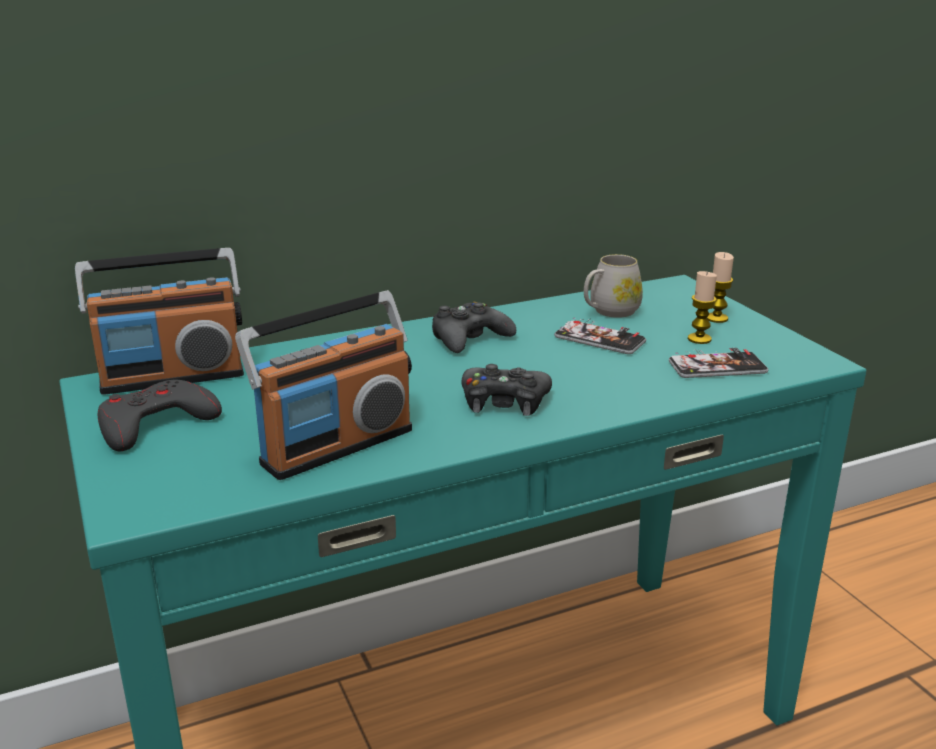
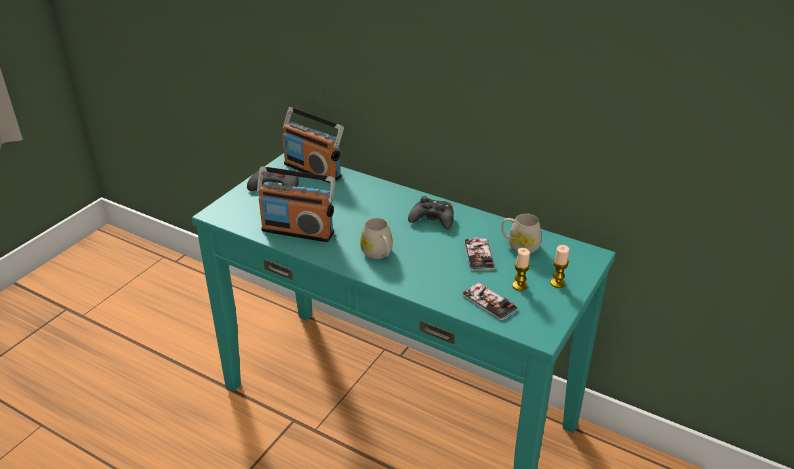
camera: 55 degrees right, 10 degrees up
black game controller [461,364,552,416] -> white mug [360,218,393,259]

